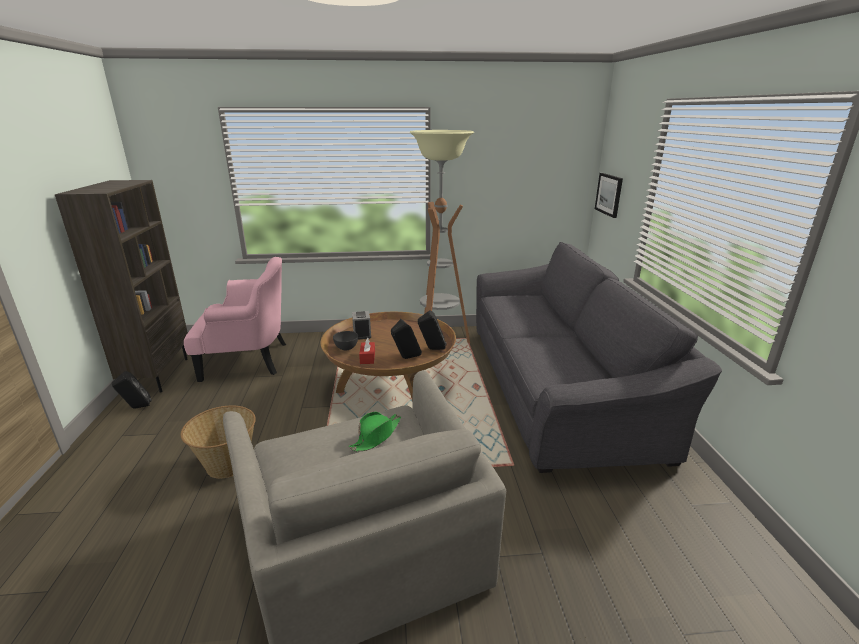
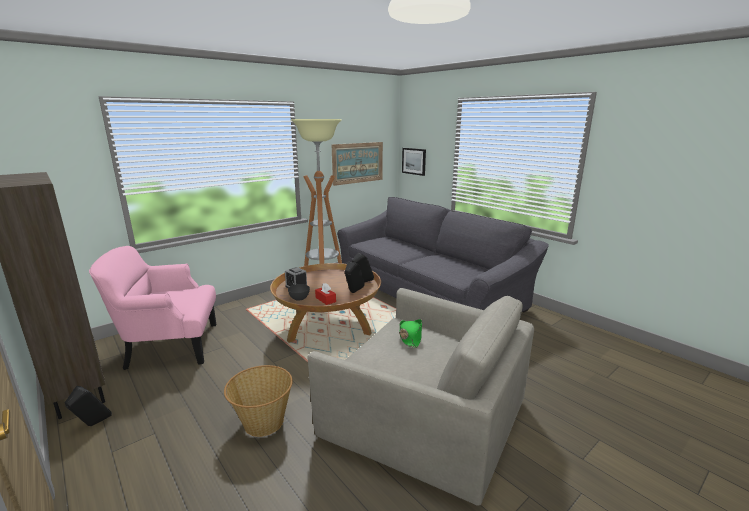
camera: 35 degrees left, 5 degrees down
pink armchair [184,257,286,382] -> pink armchair turned 150 degrees counterclockwise [89,246,216,370]
none -> picture [332,142,383,186]

